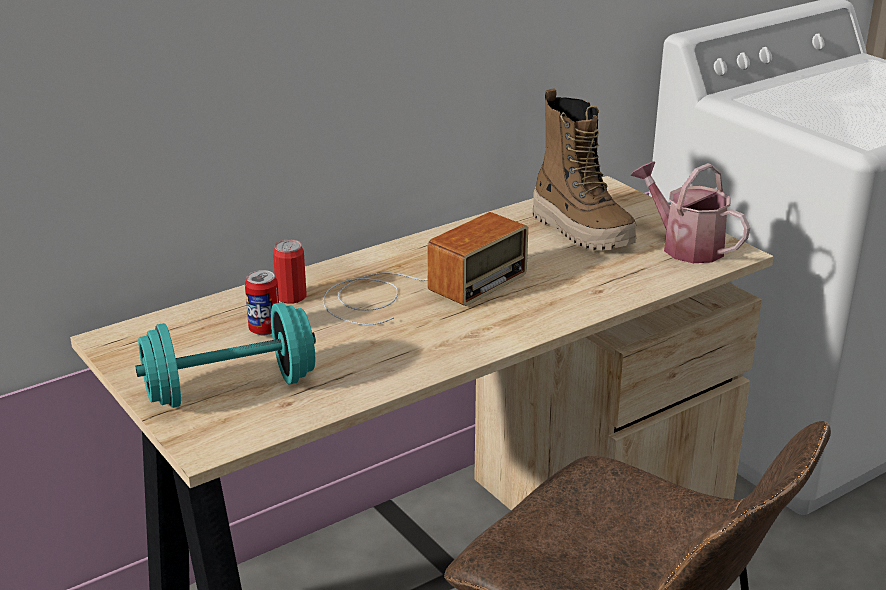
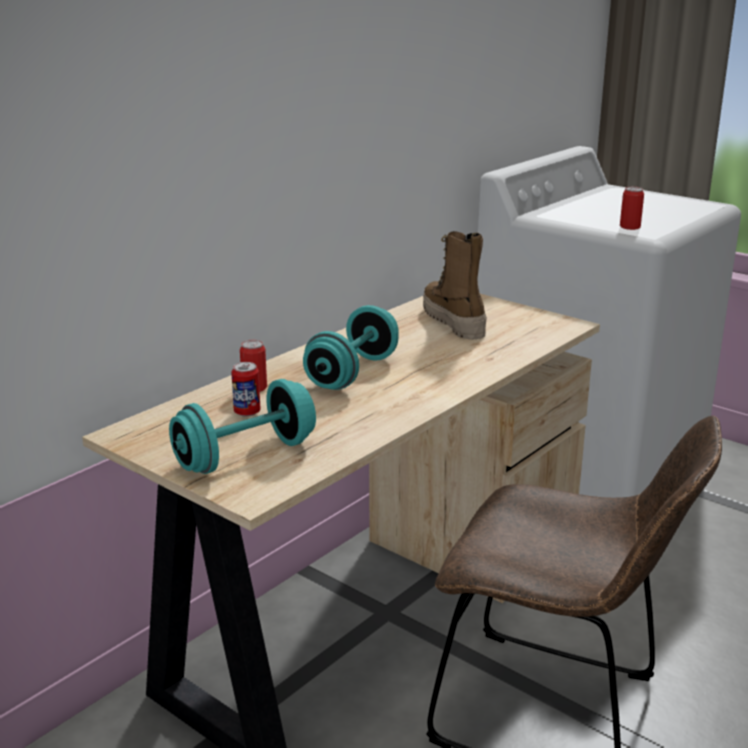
camera: 15 degrees left, 5 degrees down
radio [323,212,528,325] -> turquoise dumbbell [303,305,399,390]
boot [532,88,637,251] -> boot turned 150 degrees counterclockwise [423,231,487,340]
watering can [630,162,750,263] -> none
none -> can [620,187,644,230]

